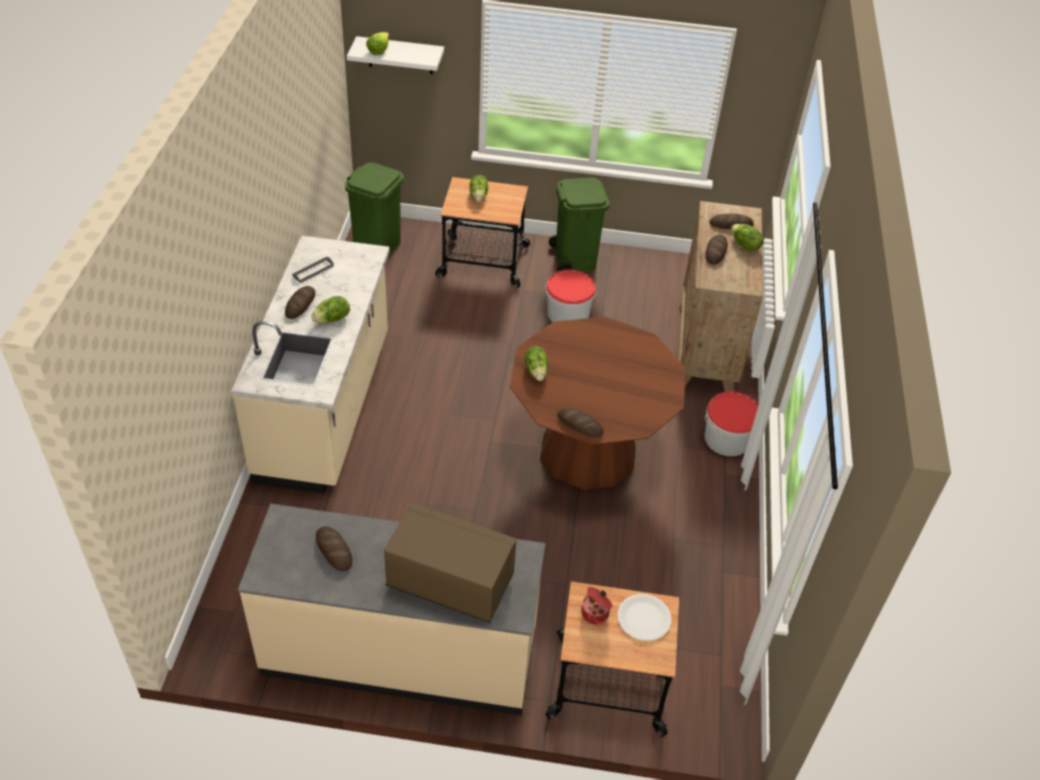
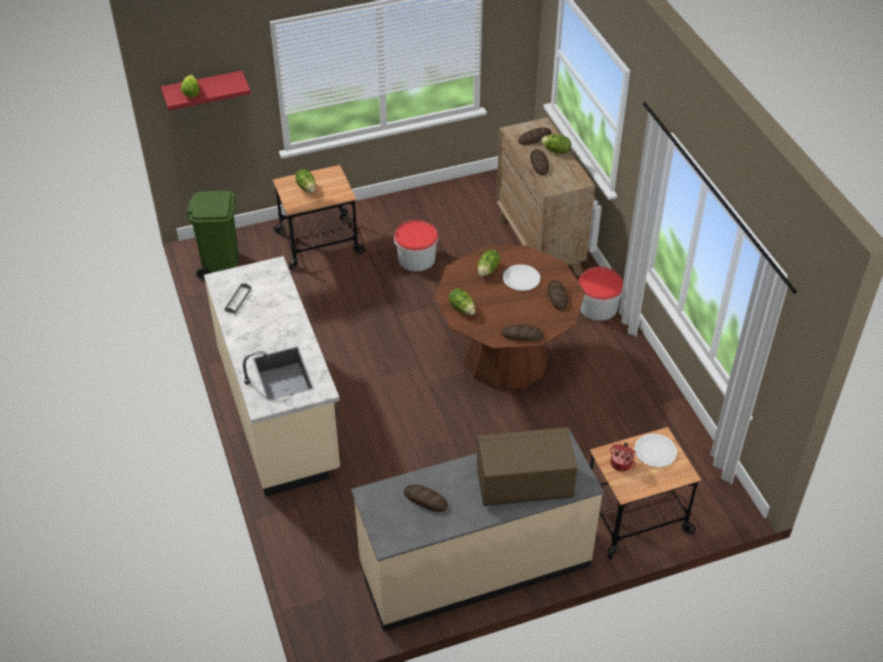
camera: 25 degrees left, 0 degrees up
bread [285,286,316,319] -> bread moved to [548,280,568,310]
lettuce [311,296,350,323] -> lettuce moved to [478,250,500,276]
white shelf [347,36,444,74] -> red shelf [161,71,251,110]
green trash can [549,177,610,272] -> none
none -> white plate [503,264,540,291]

